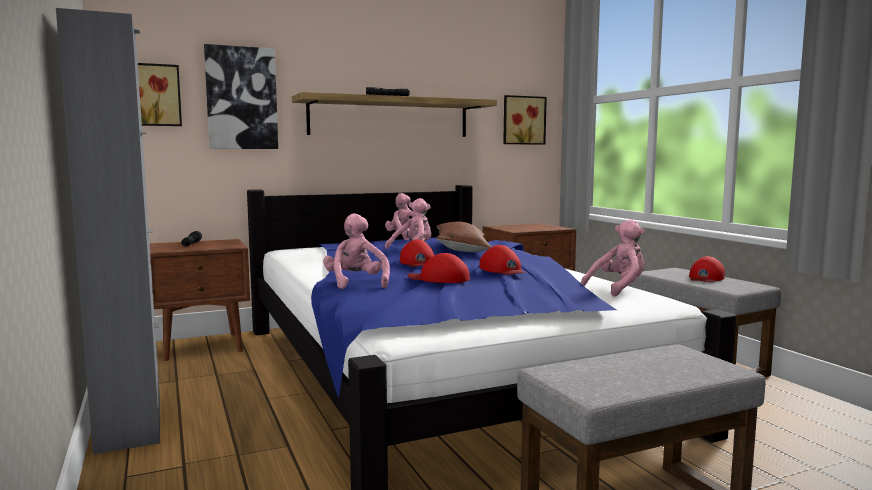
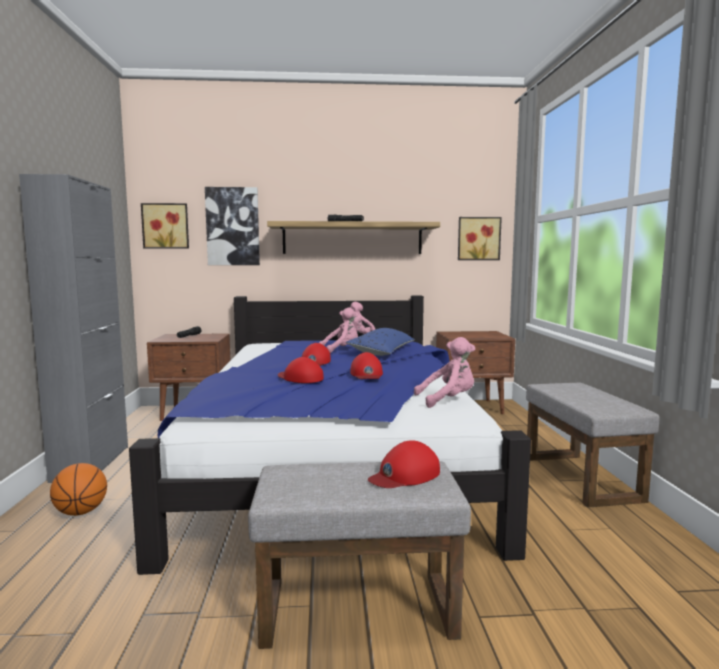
camera: 20 degrees right, 0 degrees up
pink plush toy [323,213,390,289] -> none
brown pillow [436,221,491,252] -> blue pillow [346,328,415,356]
red cap [689,256,725,282] -> red cap moved to [368,440,440,488]
none -> basketball [50,463,107,516]

